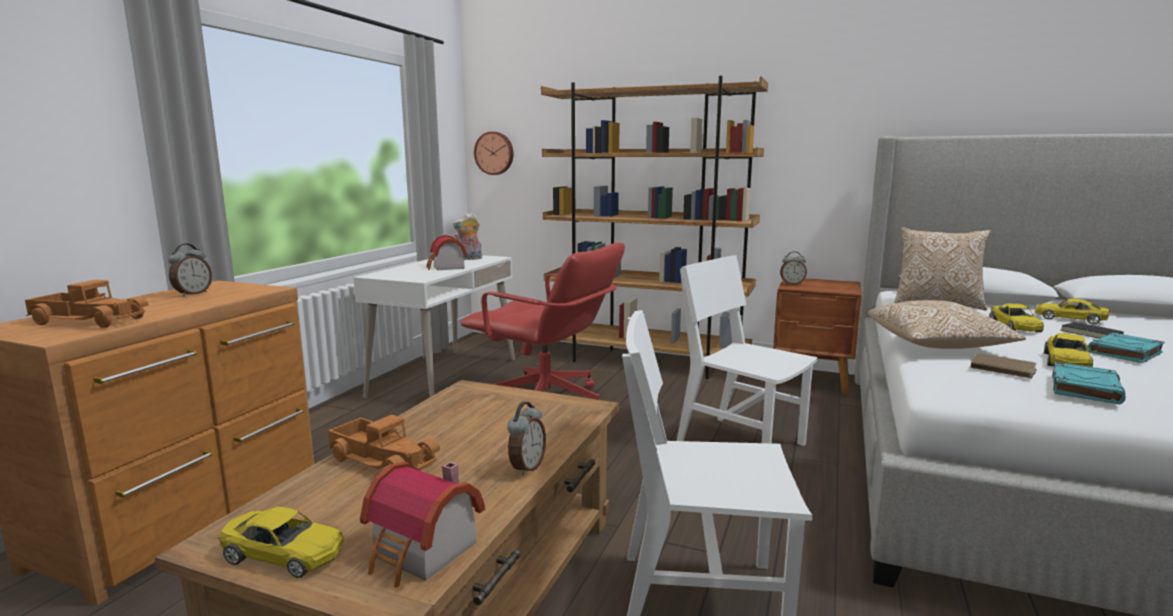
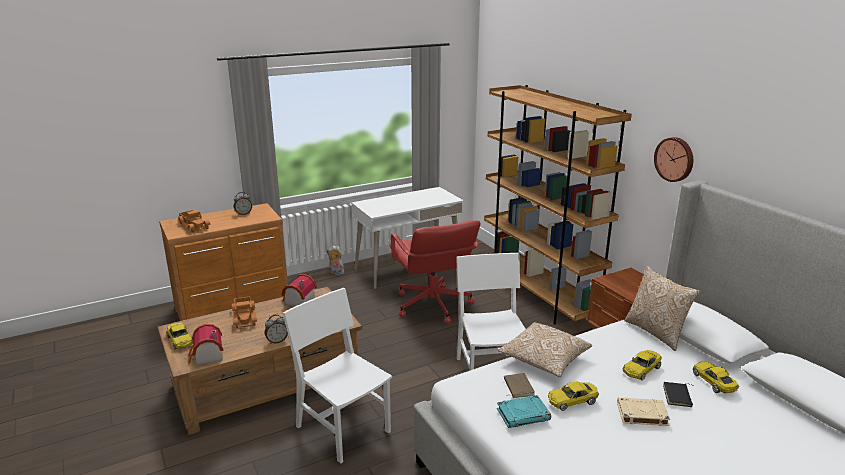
camera: 40 degrees right, 10 degrees up
toy house [426,234,467,270] -> toy house moved to [281,274,317,307]
plush toy [453,213,482,260] -> plush toy moved to [326,245,345,275]
wall clock [474,131,513,175] -> wall clock moved to [654,137,693,182]
alarm clock [780,252,807,285] -> none
turquoise book [1088,333,1165,363] -> beige book [617,397,670,426]

